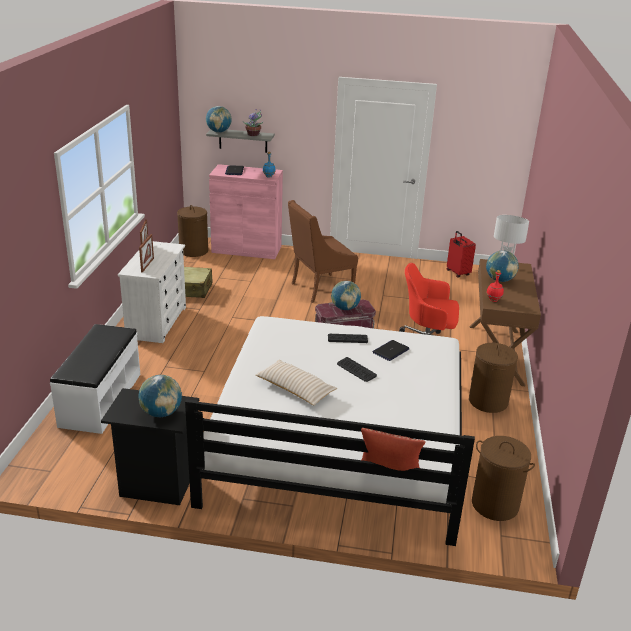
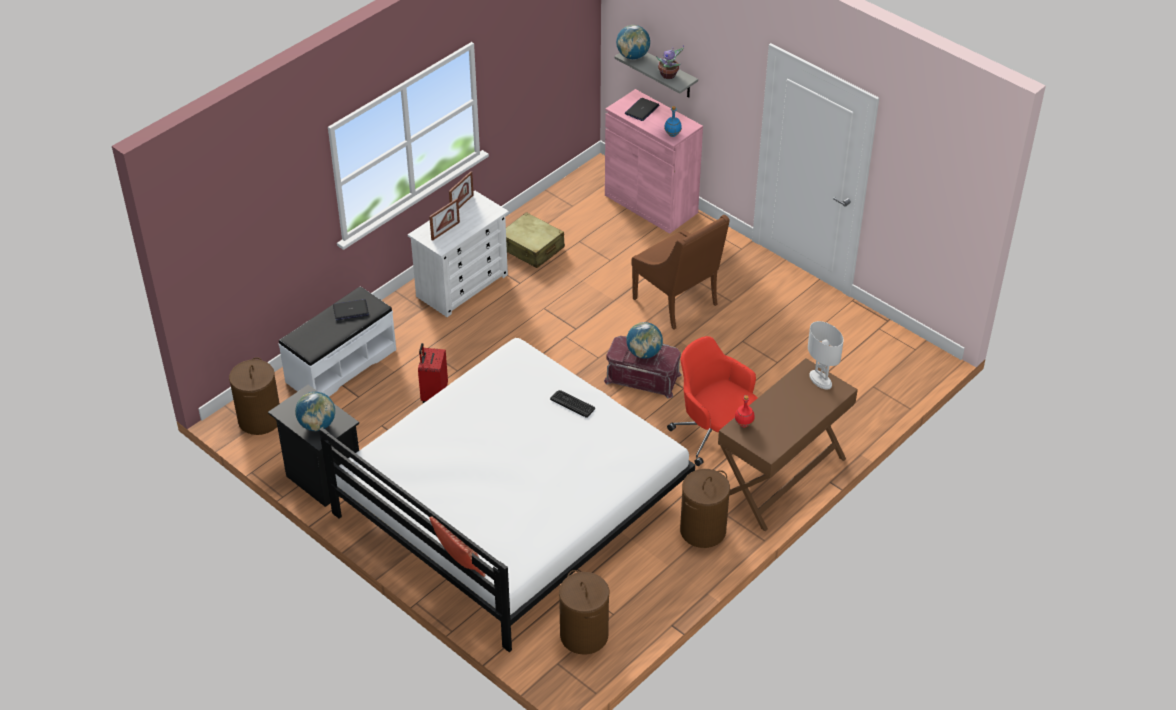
camera: 35 degrees right, 15 degrees up
brown laundry basket [177,205,208,257] -> brown laundry basket moved to [229,357,280,435]
beige pillow [256,360,337,406] -> none
brown armchair [288,200,358,303] -> brown armchair turned 135 degrees counterclockwise [631,215,730,329]
keyboard [337,357,377,382] -> none
laptop [372,340,409,361] -> laptop moved to [333,299,369,320]
red suitcase [447,231,476,278] -> red suitcase moved to [418,343,448,403]
globe [486,250,519,282] -> none

